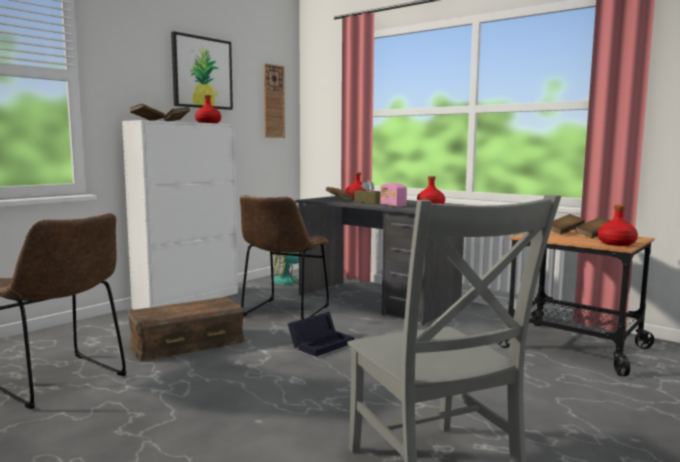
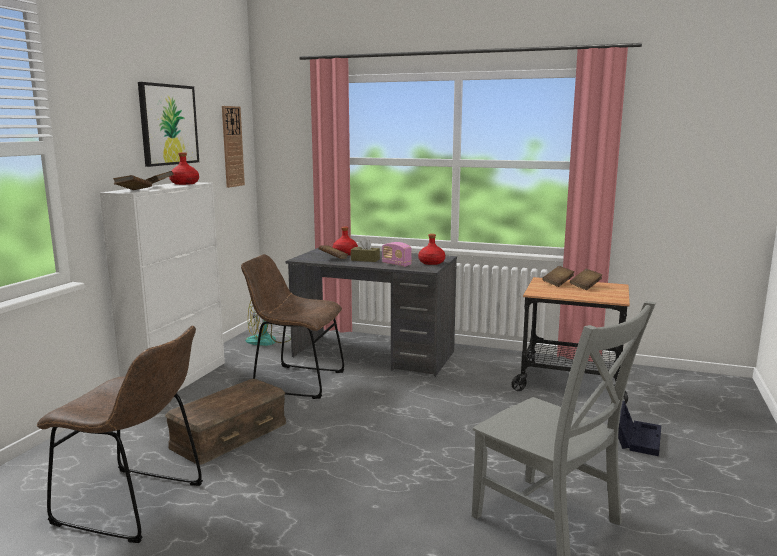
camera: 20 degrees left, 5 degrees up
brown chair [240,195,329,319] -> brown chair turned 105 degrees clockwise [241,254,345,399]
black storage box [288,312,354,357] -> black storage box moved to [618,401,661,456]
red bottle [598,205,638,246] -> none

